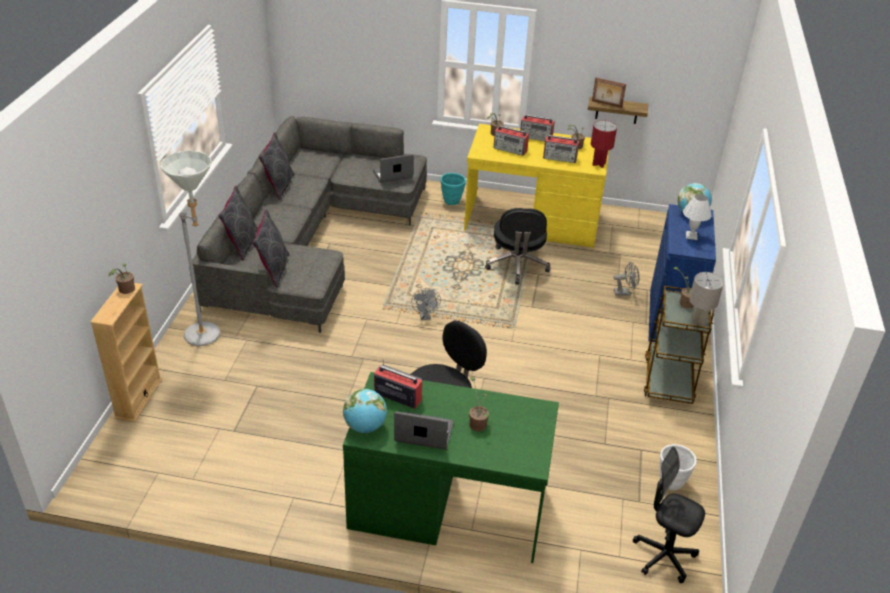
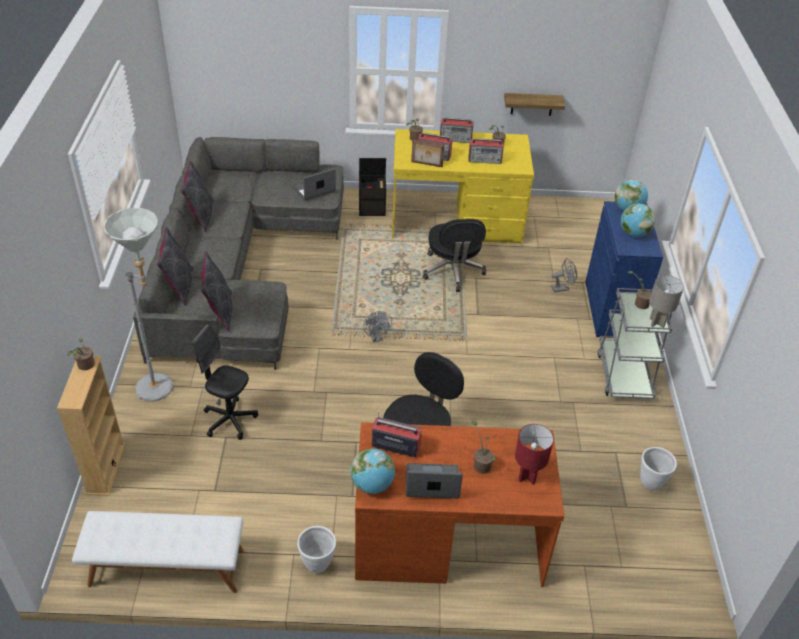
camera: 10 degrees left, 5 degrees up
green desk [343,372,559,563] -> brown desk [355,422,564,587]
turquoise planter [441,173,466,205] -> black storage box [359,158,386,216]
red table lamp [591,120,617,168] -> red table lamp moved to [515,424,554,485]
picture frame [592,77,626,108] -> picture frame moved to [411,139,445,167]
black office chair [633,447,705,583] -> black office chair moved to [192,325,258,440]
brown cart [644,286,714,404] -> grey cart [597,288,672,399]
white table lamp [683,194,711,240] -> globe [621,204,655,237]
none -> white bench [72,511,244,593]
none -> white planter [298,526,336,573]

